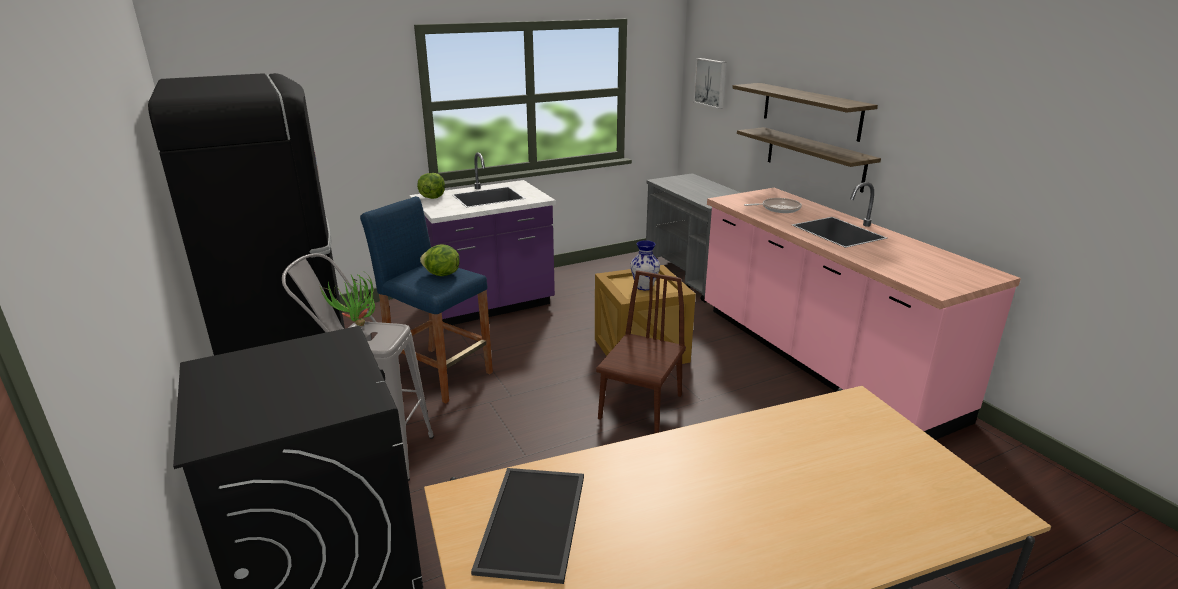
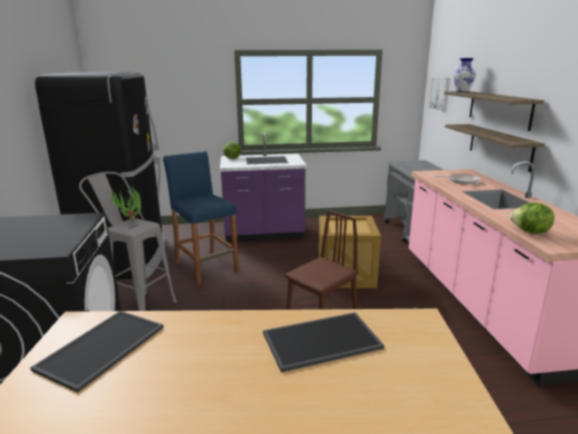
camera: 20 degrees right, 5 degrees down
lettuce [420,245,460,276] -> lettuce moved to [510,203,554,234]
vase [630,240,660,290] -> vase moved to [454,58,476,92]
none -> tray [263,312,384,372]

